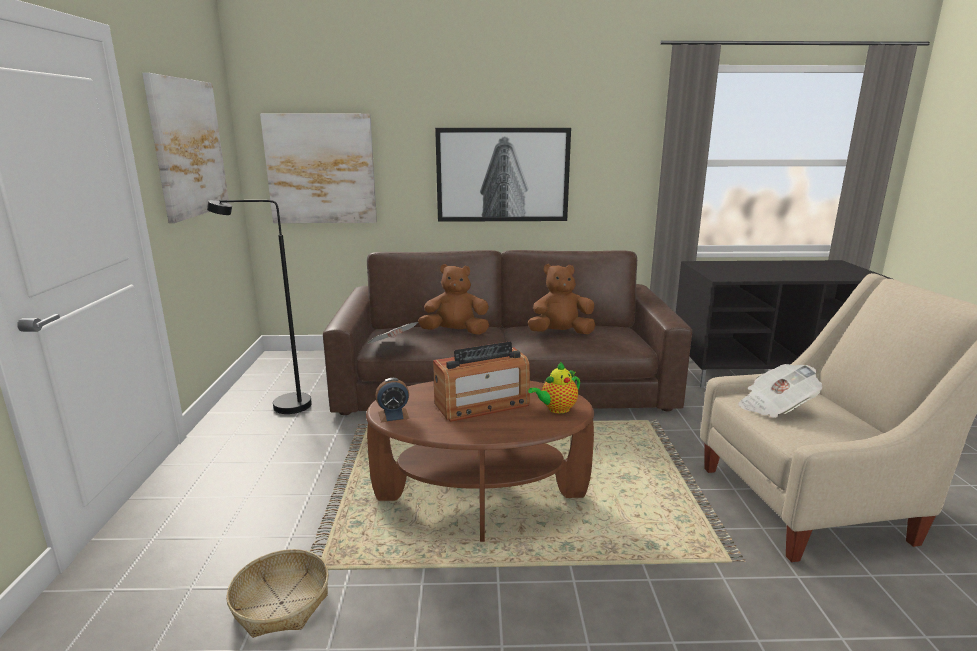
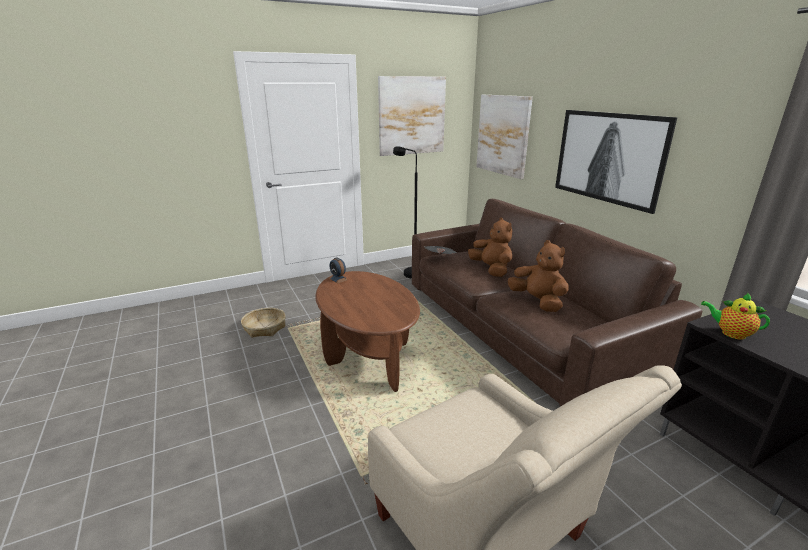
camera: 65 degrees right, 5 degrees up
radio [433,341,530,422] -> none
teapot [528,362,580,414] -> teapot moved to [701,293,770,340]
newspaper [738,364,822,418] -> none

